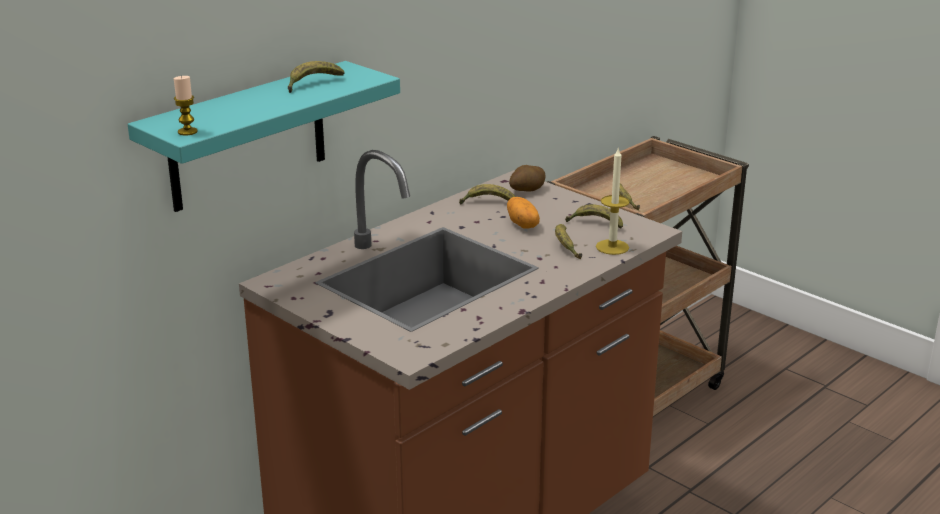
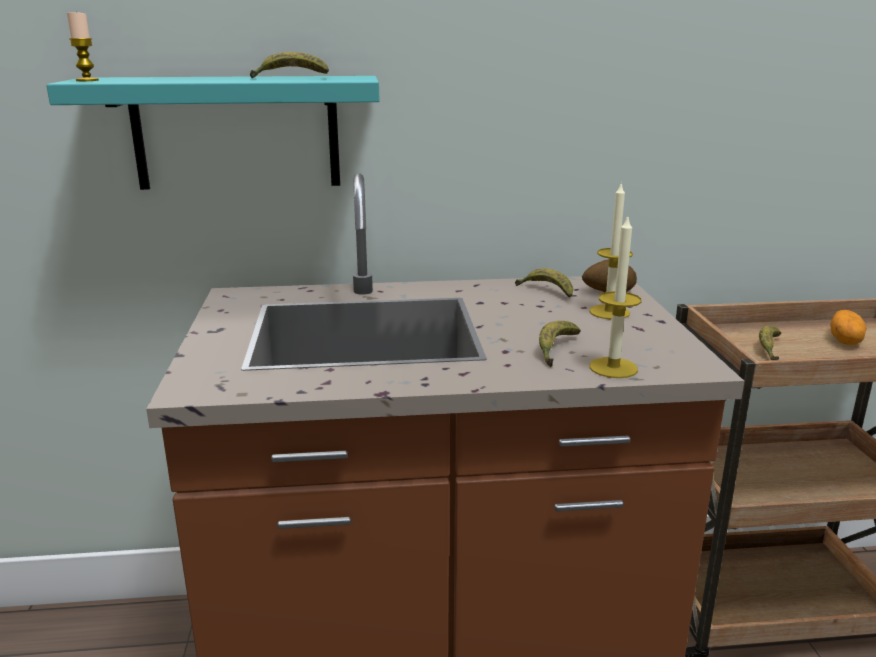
camera: 40 degrees right, 5 degrees down
potato [507,197,540,229] -> potato moved to [830,310,867,345]
banana [565,204,623,229] -> none
none -> candle [589,184,633,320]

